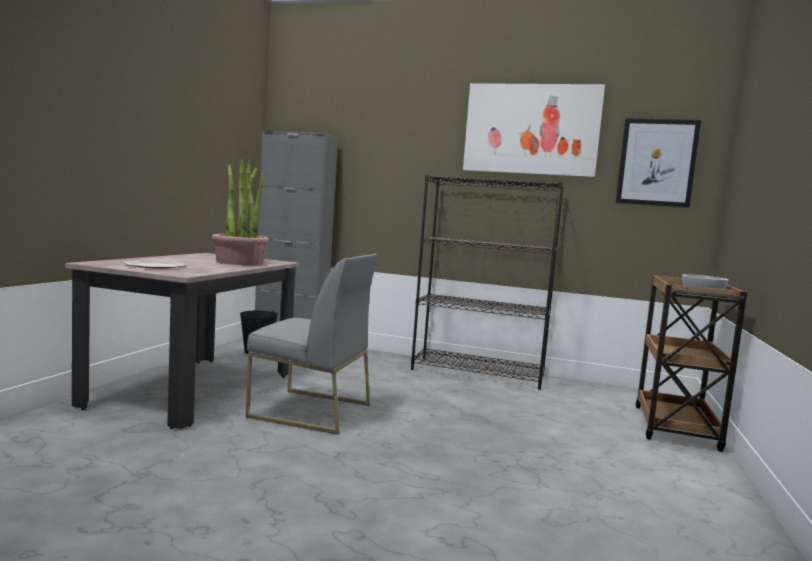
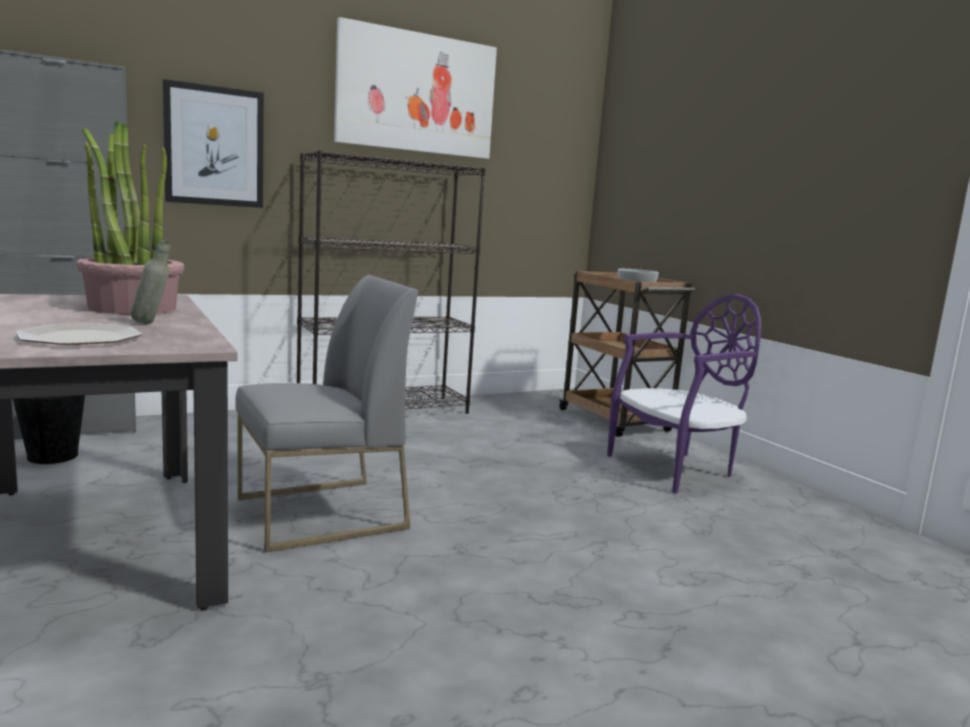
camera: 45 degrees left, 5 degrees up
picture [616,118,701,208] -> picture moved to [163,79,264,208]
none -> grey bottle [131,240,170,324]
none -> purple chair [607,294,761,494]

